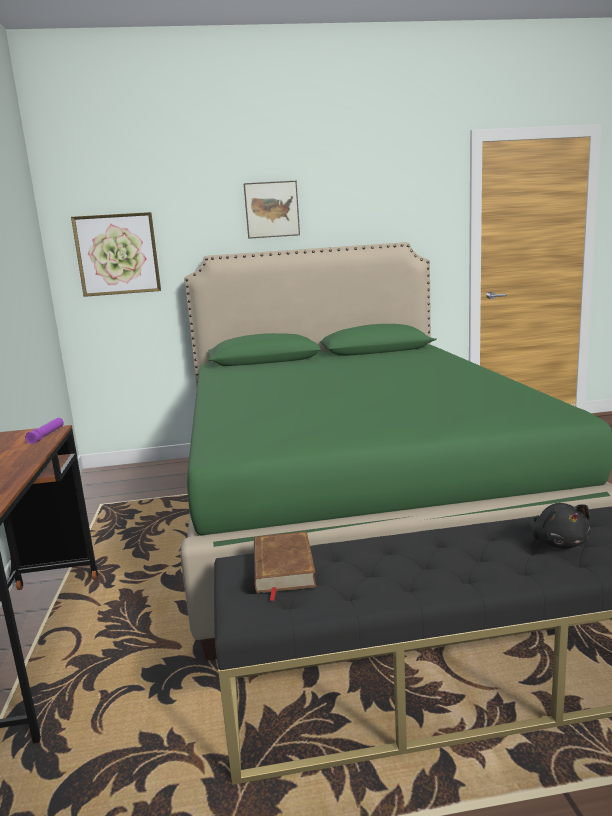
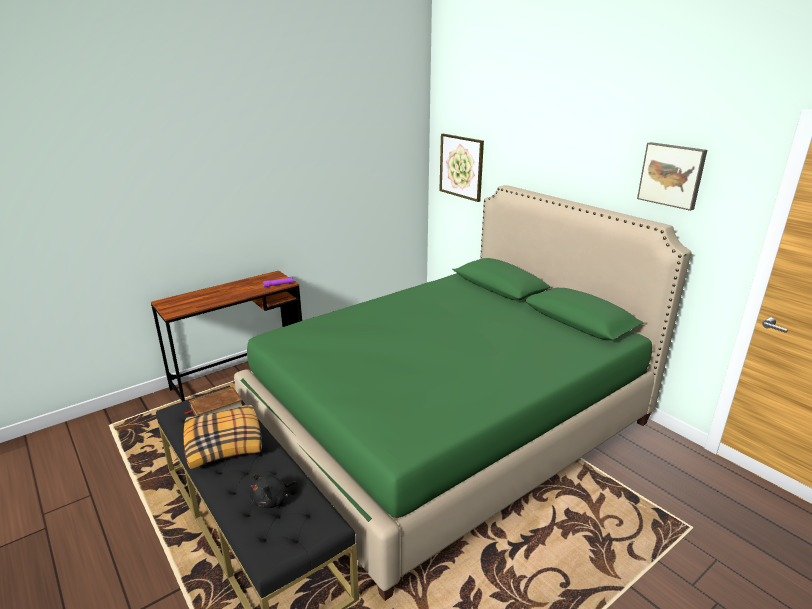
camera: 60 degrees right, 10 degrees up
picture [244,181,300,239] -> picture moved to [637,142,707,211]
none -> pillow [183,404,262,469]

